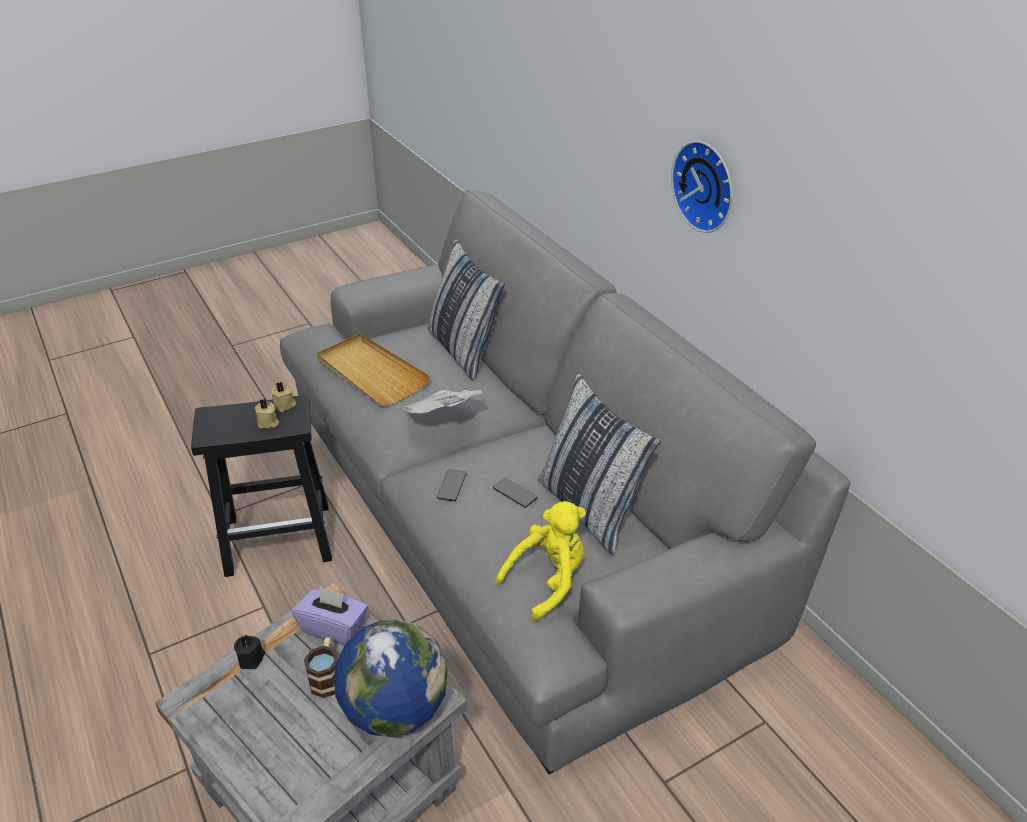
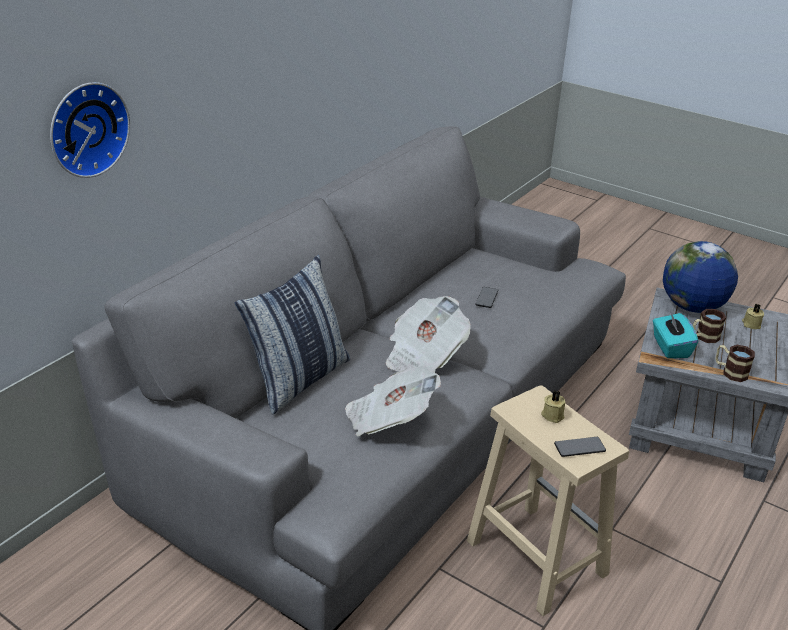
camera: 115 degrees left, 5 degrees down
black stool [191,395,332,577] -> beige stool [467,385,629,616]
black candle [234,634,265,669] -> mug [715,345,755,382]
beige candle [271,382,296,412] -> beige candle moved to [742,304,764,329]
purple tissue box [292,585,368,645] -> turquoise tissue box [653,313,698,358]
beige tray [317,333,430,406] -> newspaper [345,366,441,437]
phone [437,469,467,501] -> phone moved to [554,437,606,457]
yellow plush toy [495,501,586,621] -> none
pillow [538,372,661,554] -> none
wall clock [671,141,732,233] -> wall clock moved to [50,82,130,178]

